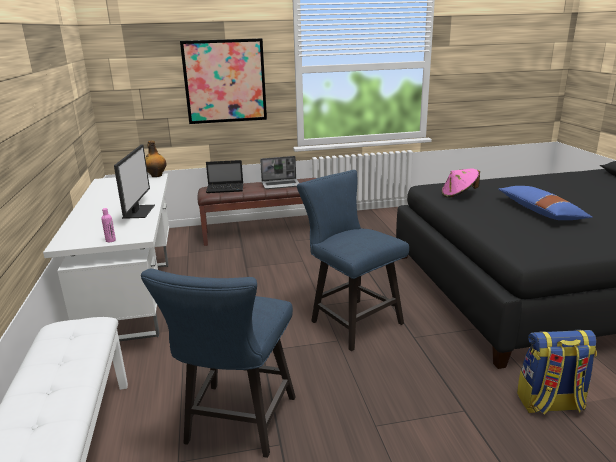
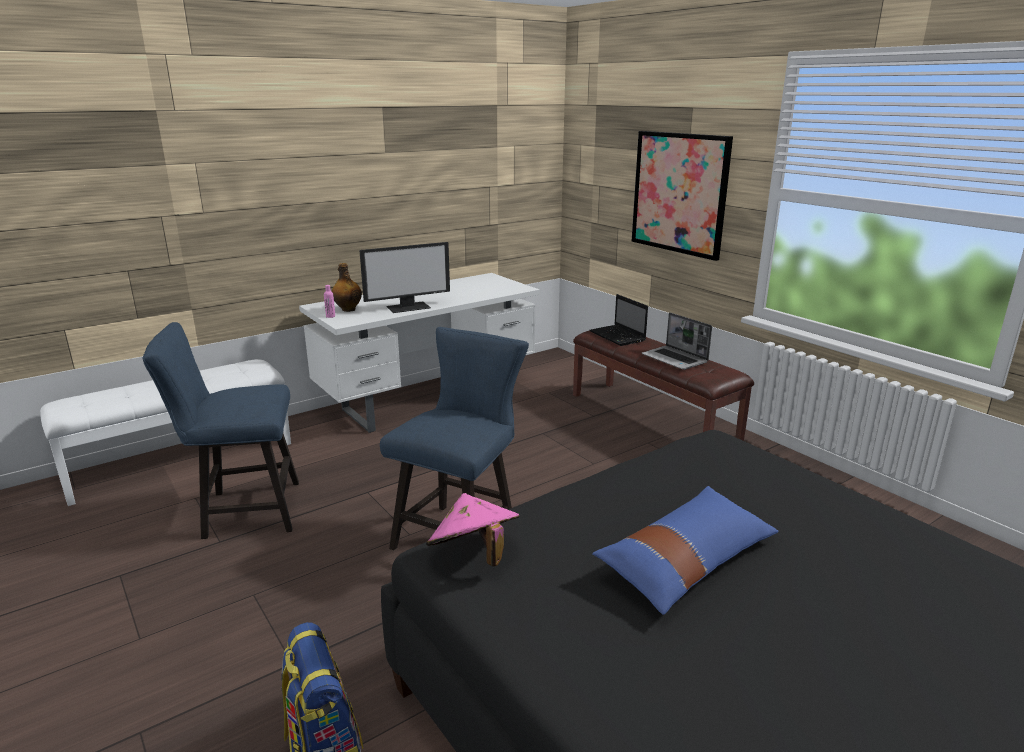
camera: 65 degrees right, 0 degrees up
bottle [145,141,166,177] -> bottle moved to [332,263,362,312]
pink hat [442,168,480,198] -> pink hat moved to [426,493,519,566]

